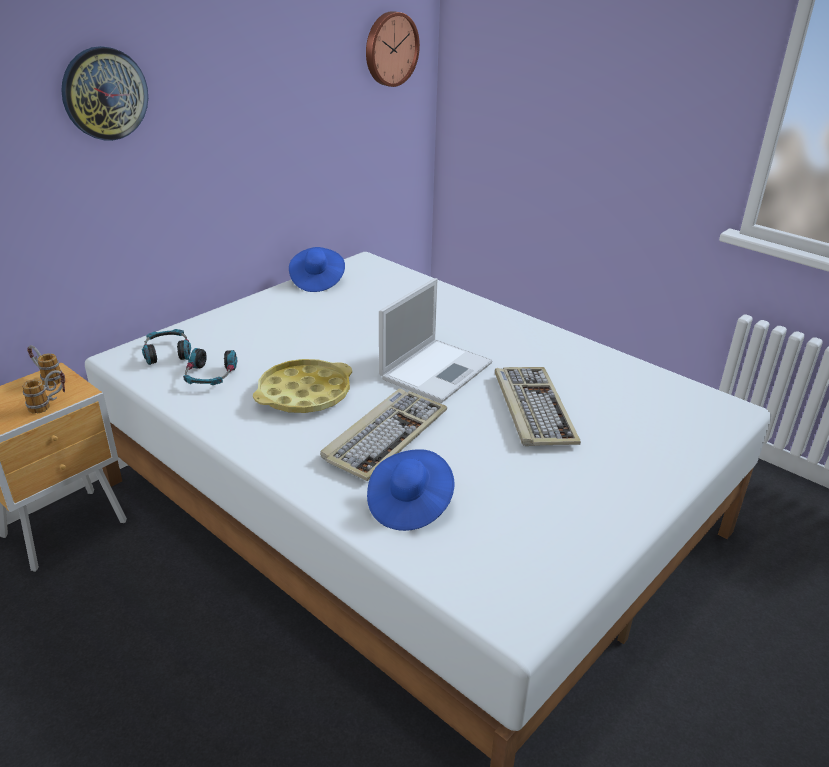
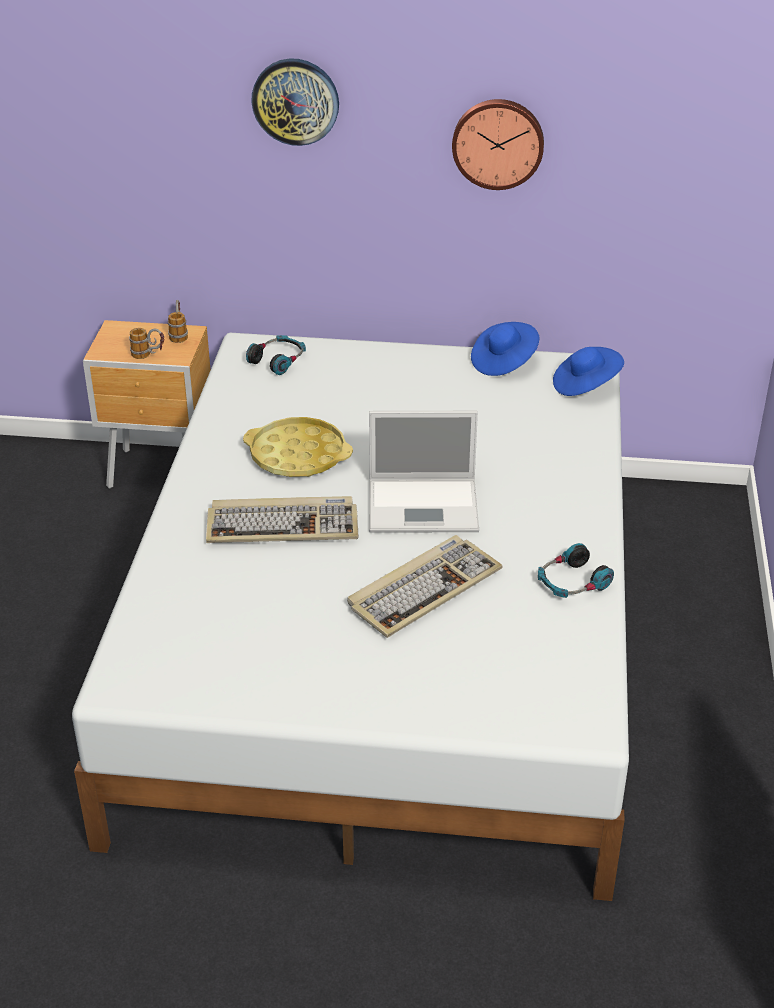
camera: 55 degrees right, 5 degrees up
headphones [183,348,237,385] -> headphones moved to [538,543,614,598]
wall clock [366,11,420,87] -> wall clock moved to [452,99,544,190]
blue hat [367,449,455,531] -> blue hat moved to [553,347,624,396]

